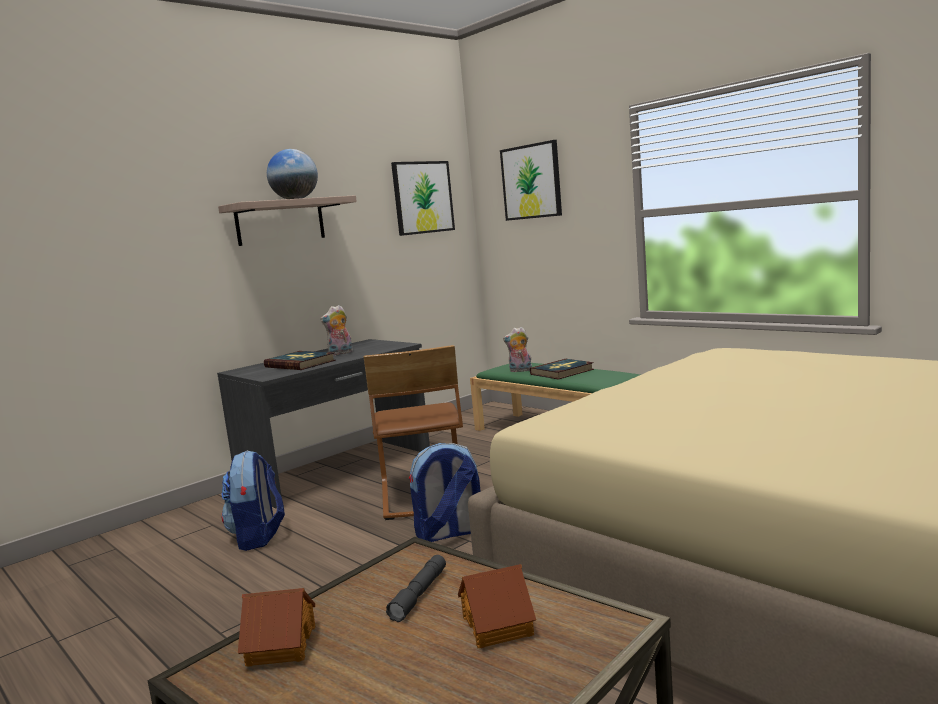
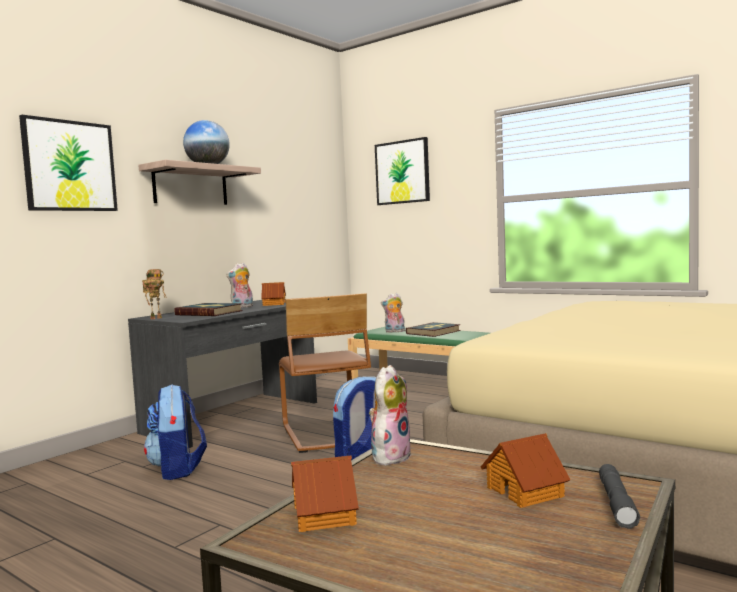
camera: 10 degrees left, 5 degrees down
grey flashlight [386,555,446,622] -> grey flashlight moved to [599,464,640,529]
picture [391,161,455,236] -> picture moved to [19,115,118,211]
none -> toy robot [142,269,166,319]
none -> toy house [261,282,286,306]
none -> plush toy [369,365,412,465]

